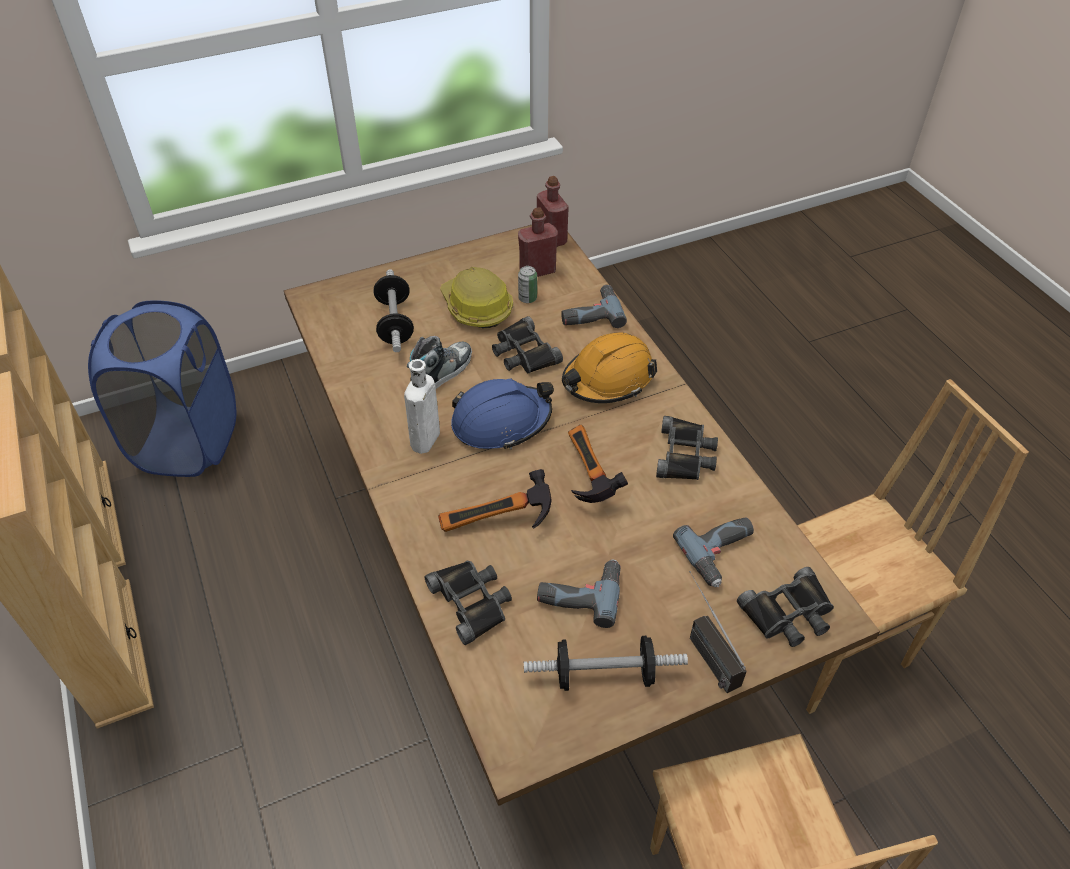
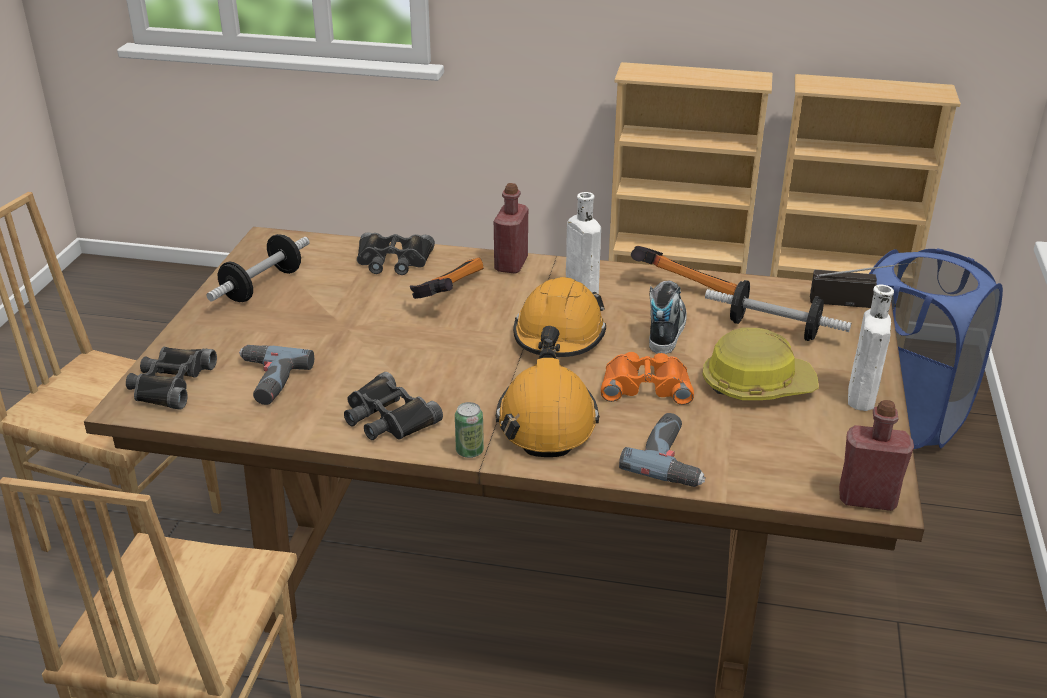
camera: 125 degrees right, 15 degrees down
shoe [407,336,472,389] -> shoe turned 150 degrees counterclockwise [649,281,687,354]
blue hard hat [451,378,554,449] -> orange hard hat [513,277,606,357]
black binoculars [492,316,563,373] -> orange binoculars [601,352,694,405]
red bottle [518,207,558,277] -> red bottle moved to [494,183,528,274]
can [518,266,537,303] -> can moved to [455,402,484,458]
power drill [537,559,621,628] -> none
hammer [568,425,628,503] -> hammer moved to [631,246,737,295]
radio [689,571,747,693] -> radio moved to [810,262,916,308]
none -> white bottle [848,285,894,411]

